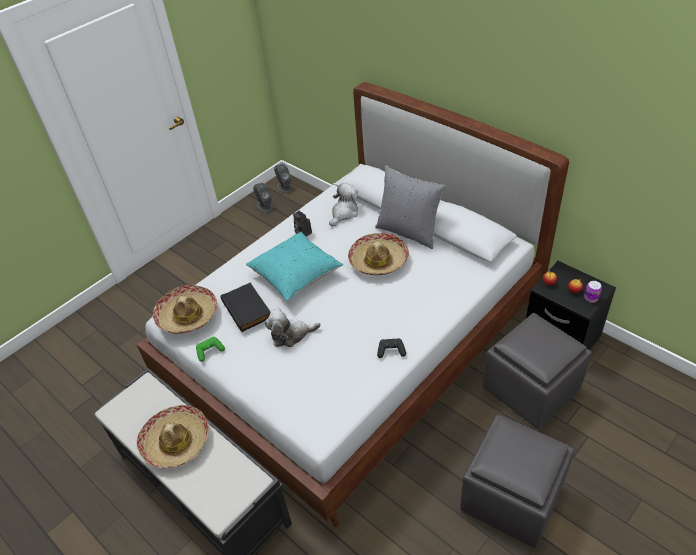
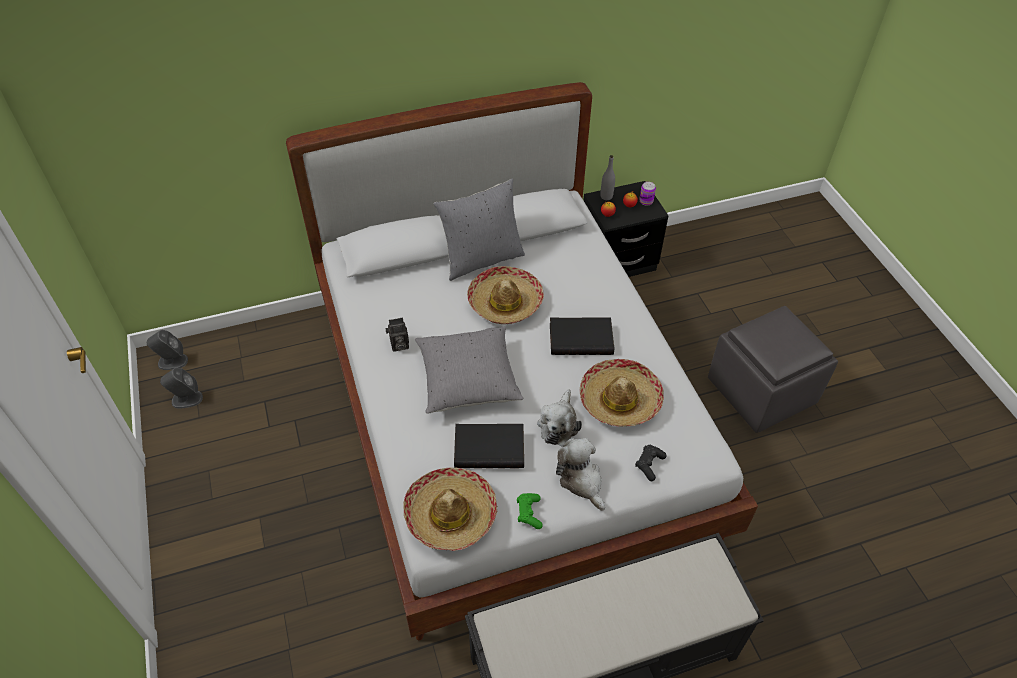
camera: 65 degrees left, 5 degrees up
hat [137,405,209,468] -> hat moved to [580,359,664,427]
turquoise pillow [246,232,343,301] -> grey pillow [415,326,523,414]
plush toy [329,183,358,226] -> plush toy moved to [556,438,605,511]
black game controller [377,338,406,358] -> black game controller moved to [635,445,667,481]
grey ottoman [483,313,592,429] -> none
none -> black book [550,317,614,355]
none -> grey bottle [600,155,615,200]

